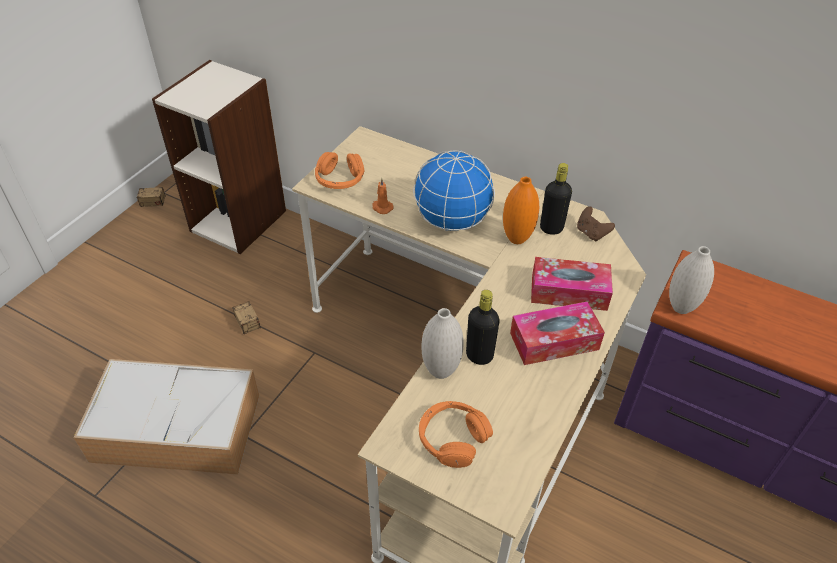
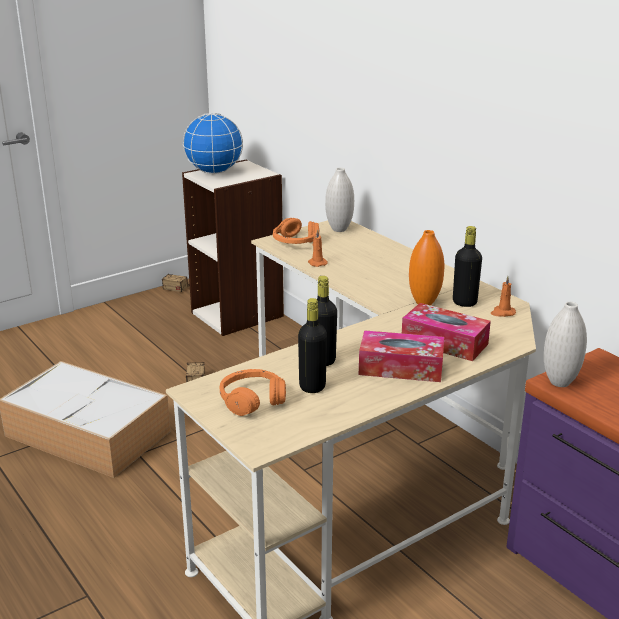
camera: 25 degrees right, 20 degrees down
globe [413,151,495,231] -> globe moved to [183,113,243,174]
white vase [421,308,464,379] -> white vase moved to [325,167,354,232]
brown game controller [577,206,615,241] -> orange candle [491,276,516,317]
none -> black bottle [298,298,327,393]

